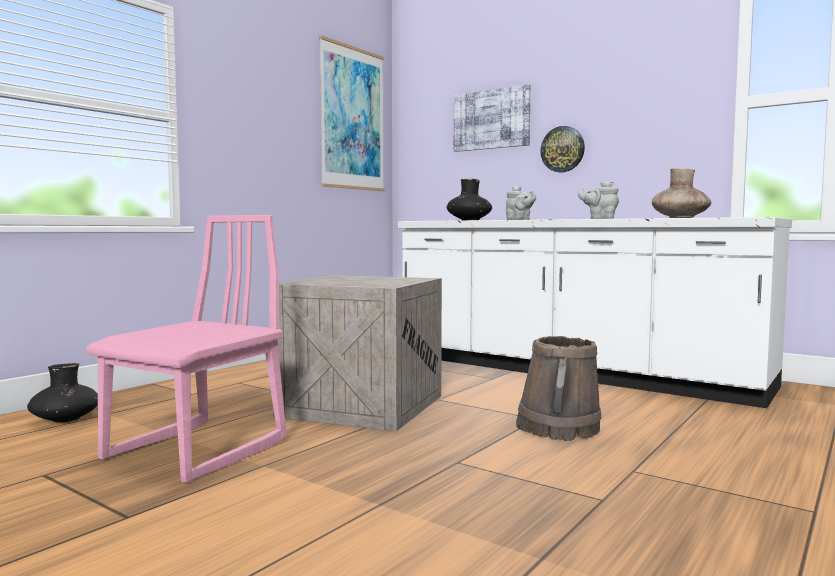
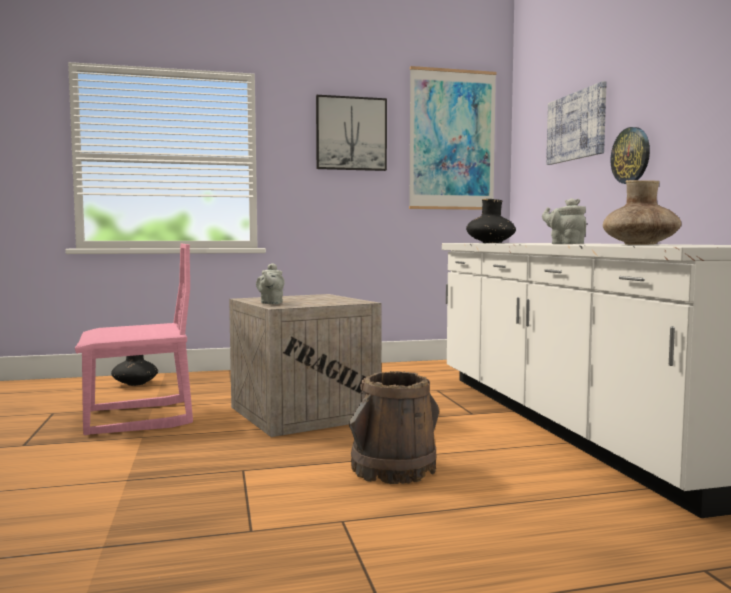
camera: 40 degrees right, 0 degrees up
grey teapot [506,186,536,220] -> grey teapot moved to [256,263,284,305]
none -> picture [316,95,387,171]

